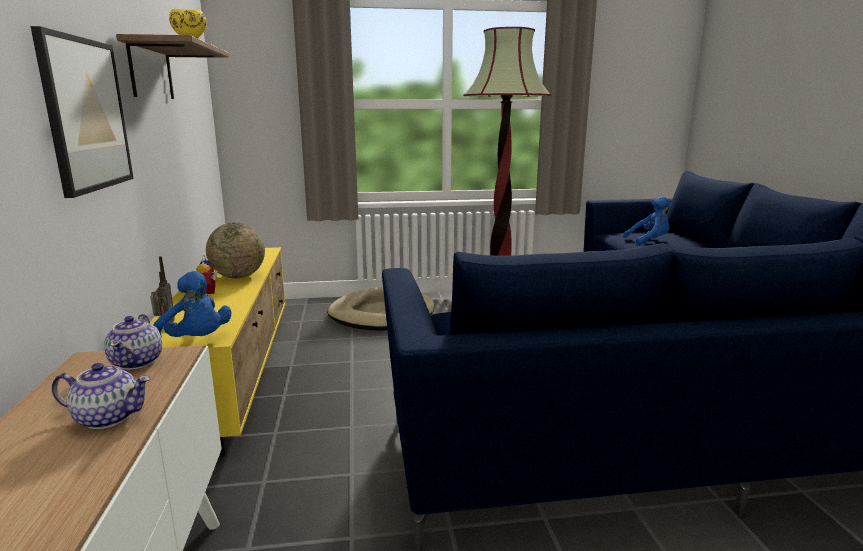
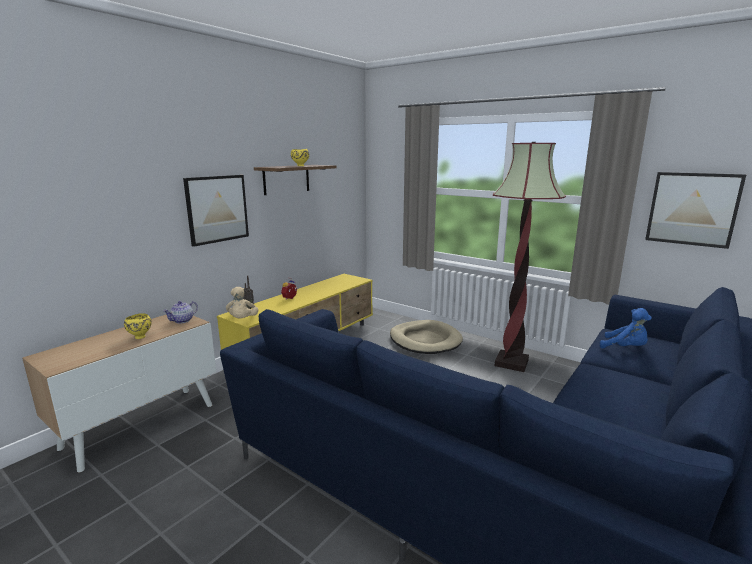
camera: 45 degrees right, 0 degrees up
teapot [52,363,151,429] -> yellow bowl [124,314,152,339]
blue plush toy [153,271,231,337] -> beige plush toy [226,287,258,318]
globe [206,222,265,278] -> none
none -> picture [645,172,746,249]

